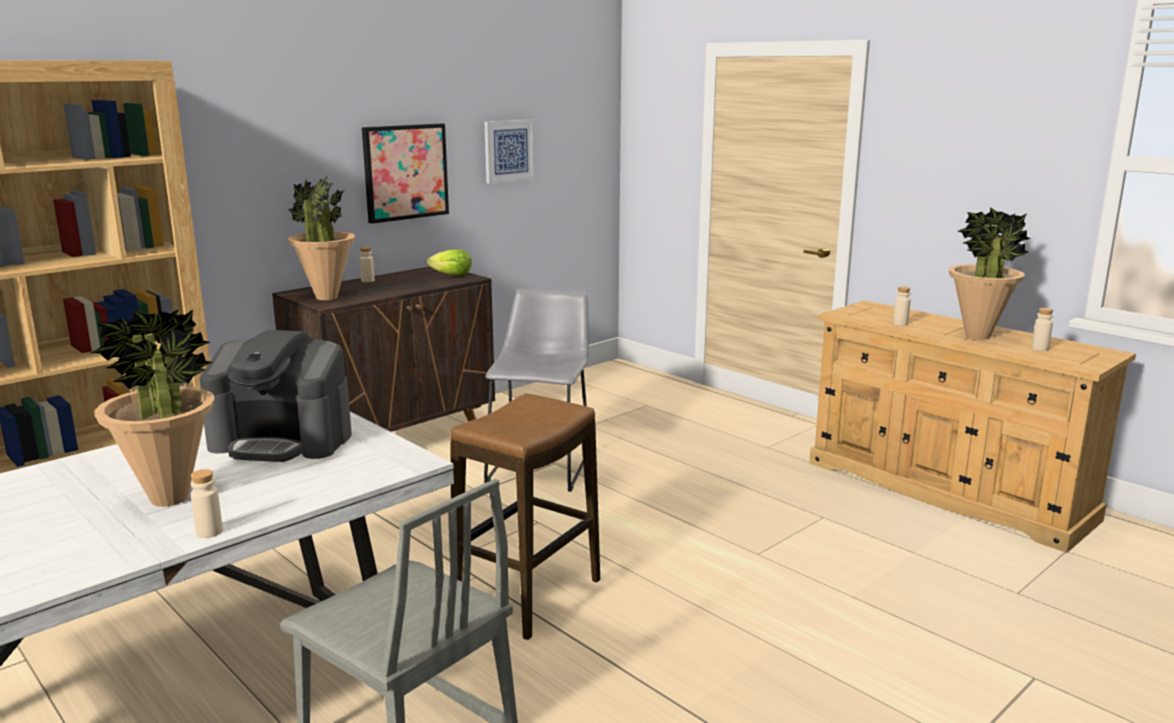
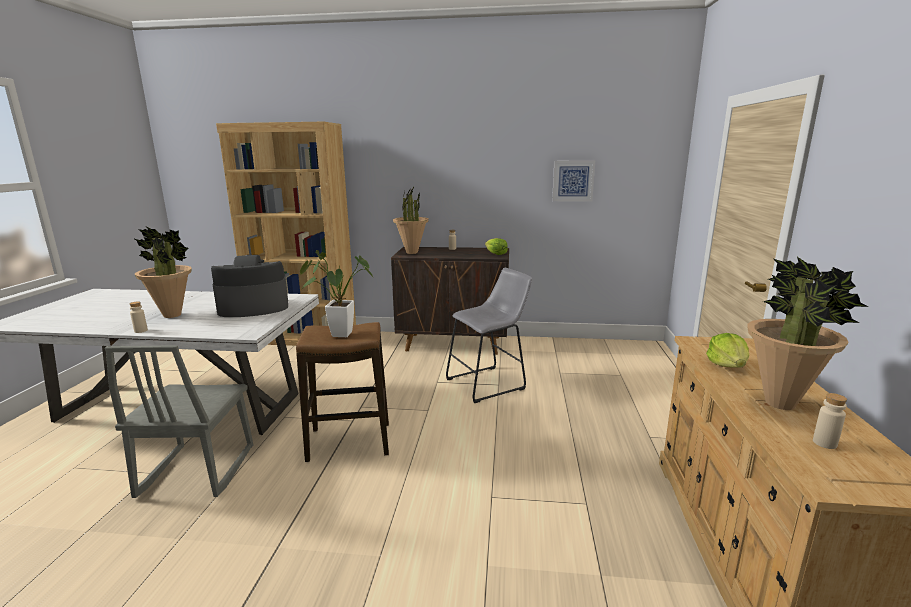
camera: 50 degrees right, 0 degrees up
coffee machine [200,330,352,462] -> coffee machine turned 105 degrees clockwise [211,255,288,317]
picture [362,124,449,224] -> none
beige bottle [893,286,911,326] -> lettuce [706,333,750,368]
none -> potted plant [300,250,373,337]

